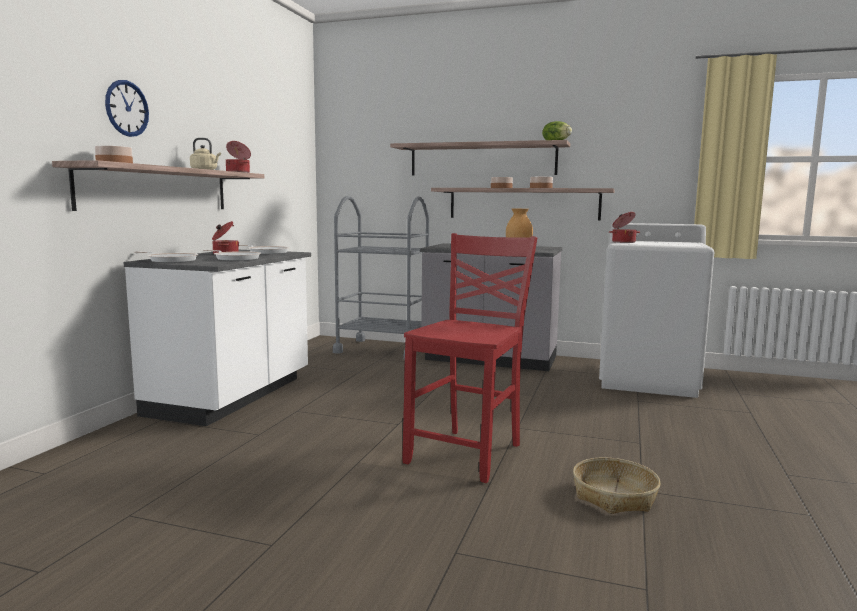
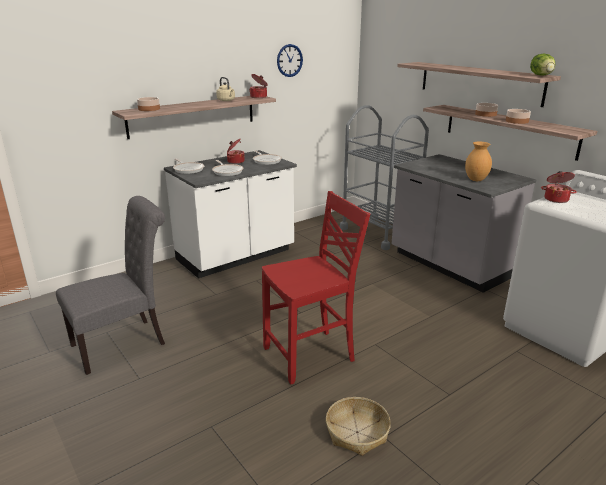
camera: 35 degrees right, 15 degrees up
wall clock [105,80,149,137] -> wall clock moved to [277,44,303,77]
none -> grey chair [56,196,165,375]

